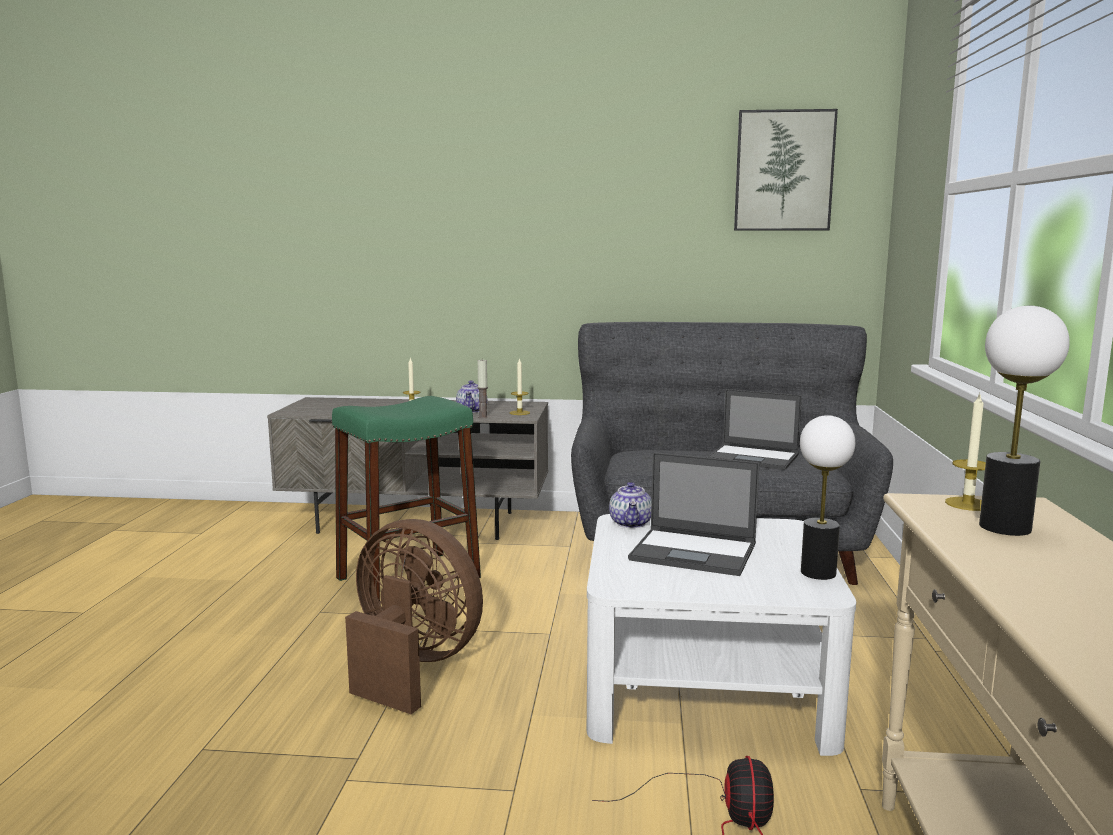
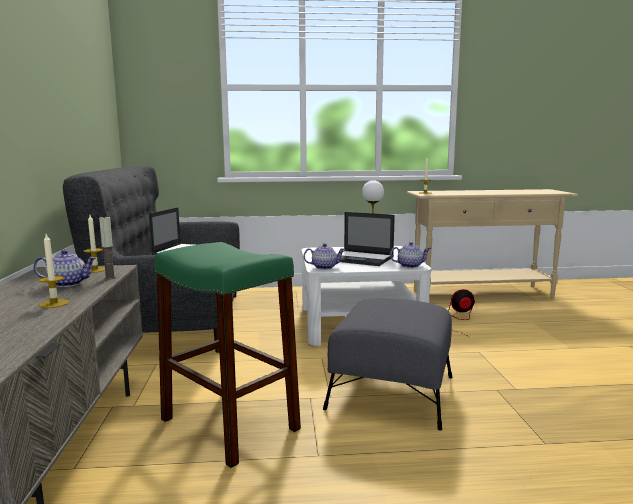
camera: 100 degrees left, 0 degrees up
brown fan [345,519,483,714] -> grey ottoman [323,298,452,431]
laptop [628,452,760,576] -> laptop turned 105 degrees clockwise [340,212,395,266]
picture [734,109,838,231] -> none
table lamp [979,306,1070,536] -> none
none -> teapot [390,242,431,268]

